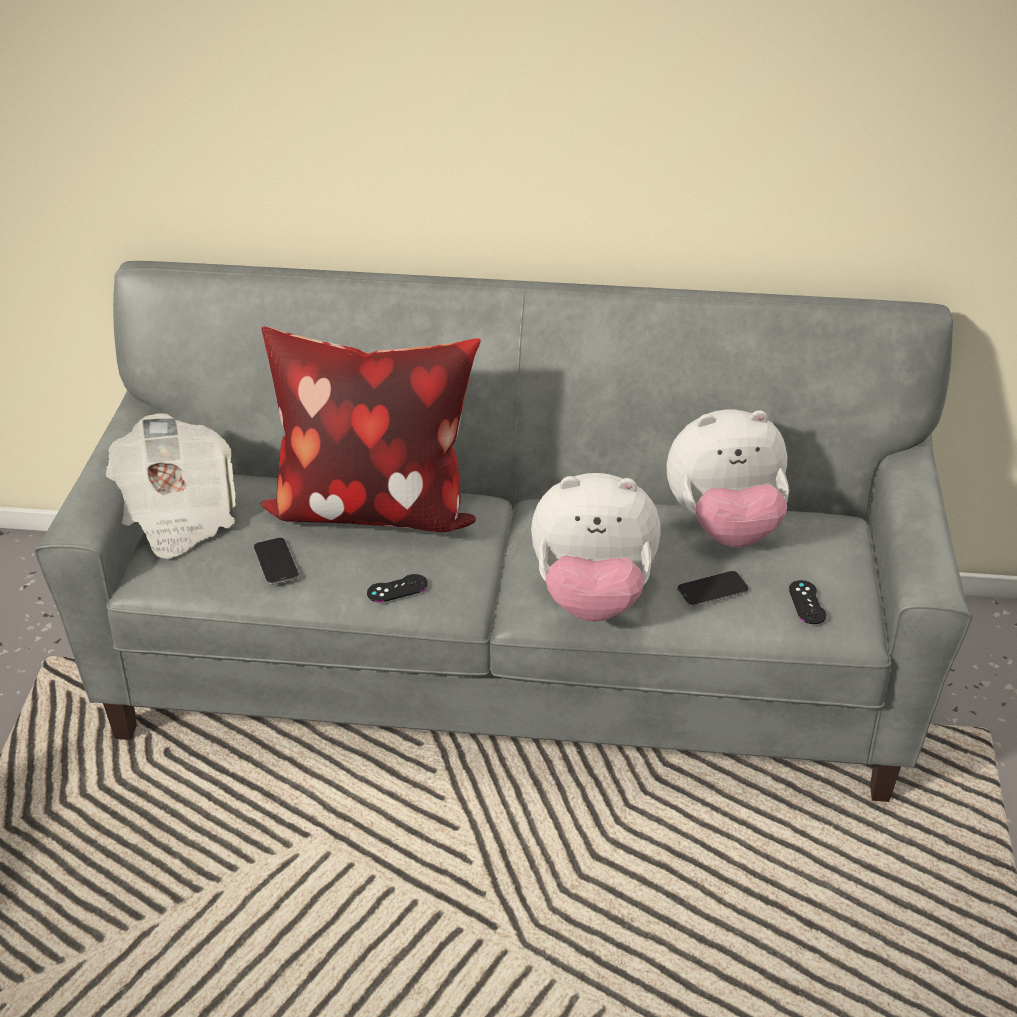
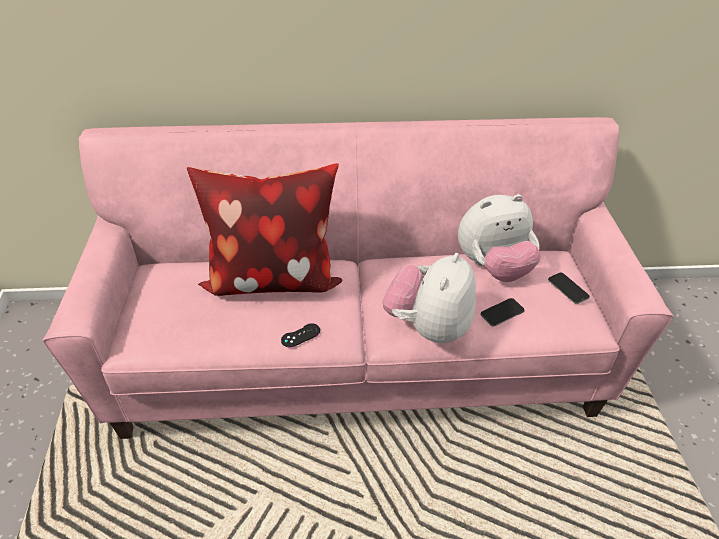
camera: 10 degrees left, 5 degrees up
grey sofa [34,261,972,802] -> pink sofa [43,117,674,439]
newspaper [106,413,236,559] -> none
phone [254,538,299,585] -> phone moved to [548,273,590,304]
plush toy [531,473,661,622] -> plush toy turned 120 degrees clockwise [382,253,476,343]
black game controller [789,580,826,624] -> none

